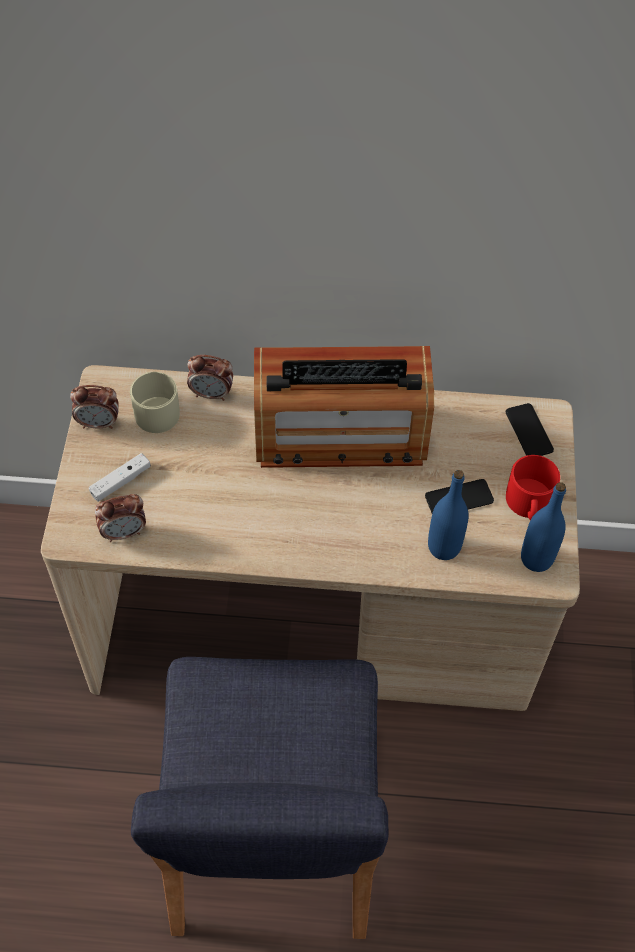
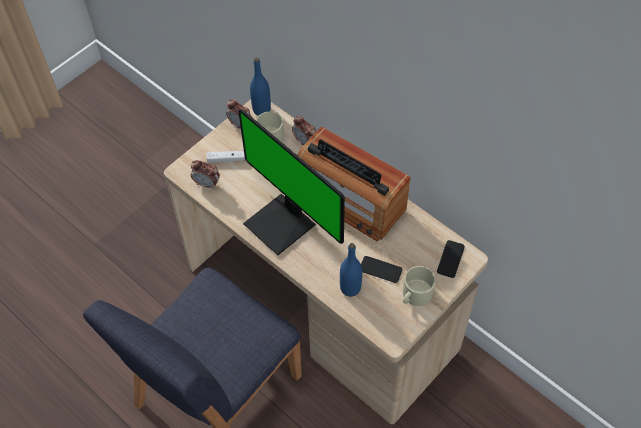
camera: 40 degrees right, 0 degrees up
red mug [506,455,560,520] -> beige mug [403,266,436,306]
blue bottle [521,482,566,572] -> blue bottle moved to [250,58,271,116]
none -> monitor [238,109,345,256]

